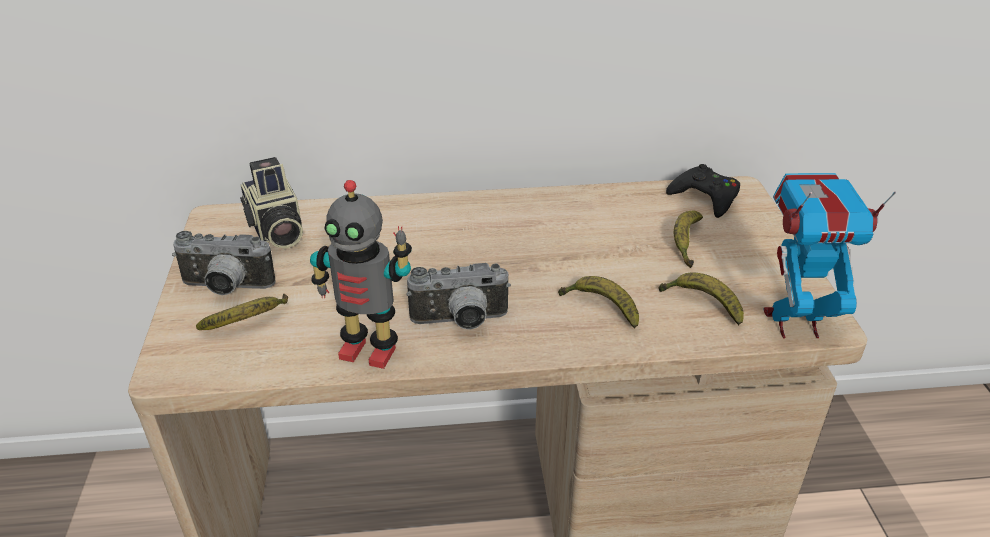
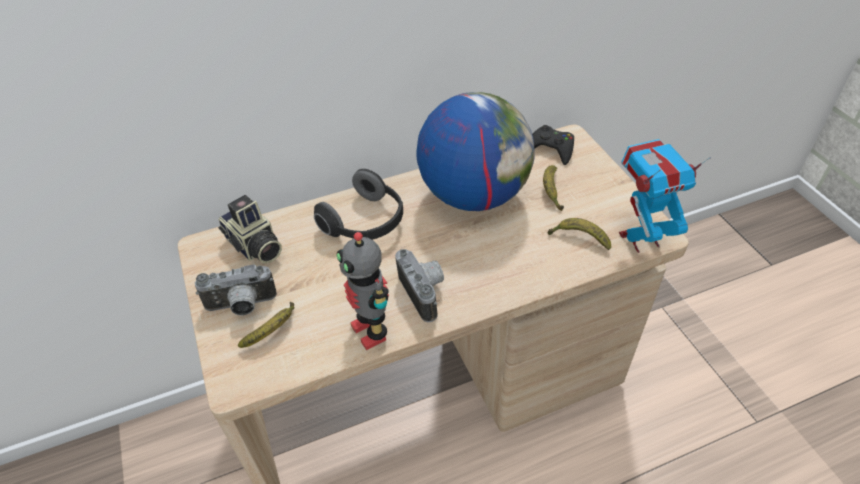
camera: 15 degrees left, 10 degrees up
toy robot [310,180,412,369] -> toy robot turned 60 degrees clockwise [337,232,389,350]
camera [406,263,511,330] -> camera turned 90 degrees counterclockwise [395,249,444,322]
banana [558,276,639,328] -> none
none -> headphones [314,169,403,240]
none -> globe [416,92,535,211]

